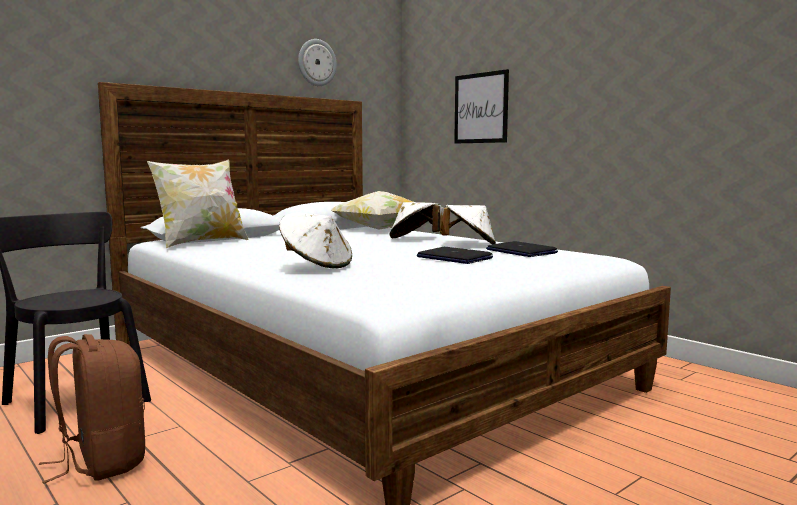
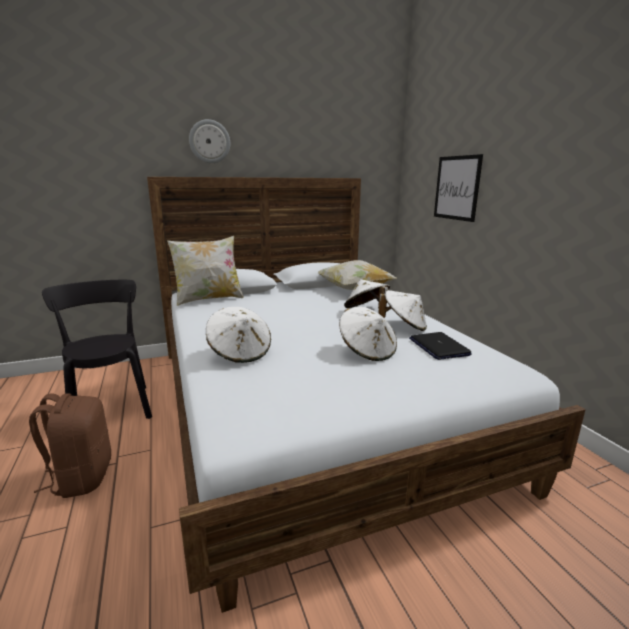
camera: 20 degrees right, 10 degrees up
wall clock [298,39,337,86] -> wall clock moved to [189,119,230,163]
laptop [417,247,493,264] -> white hat [339,307,397,361]

